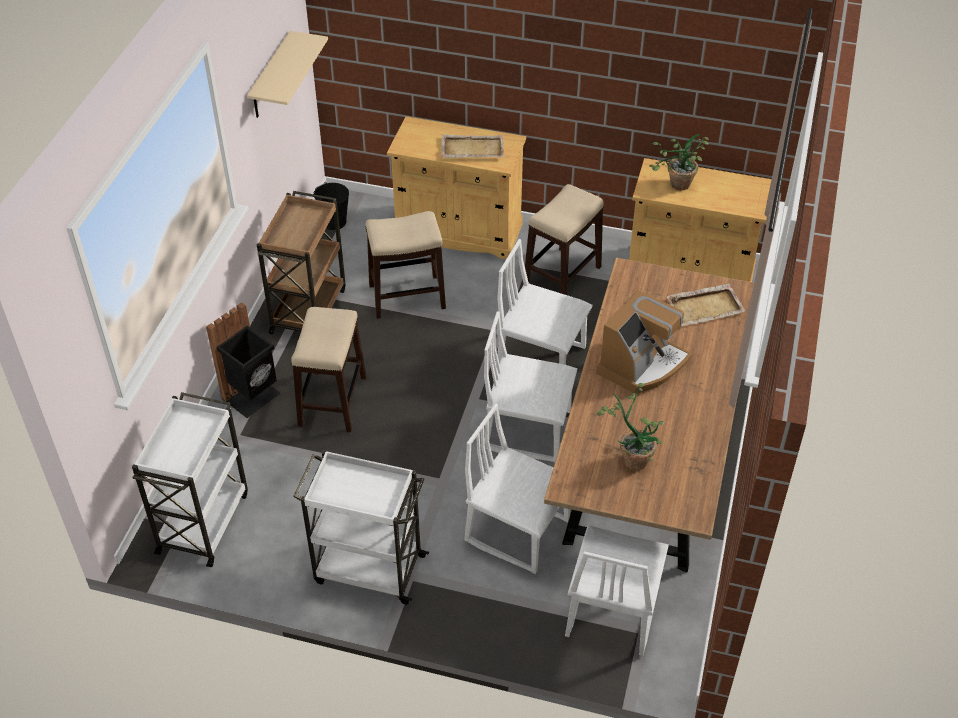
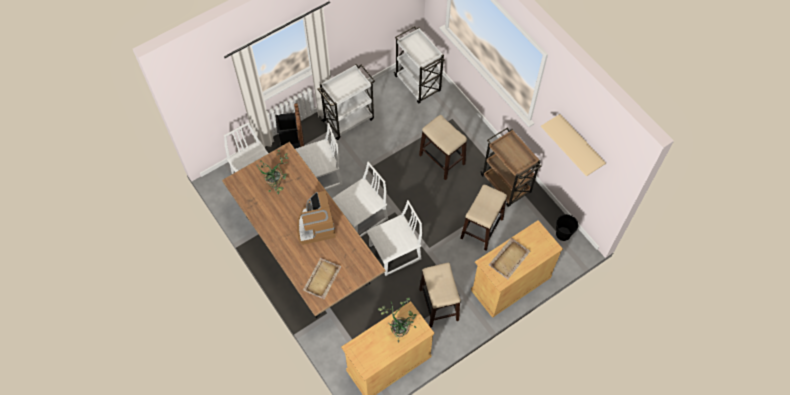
camera: 130 degrees right, 15 degrees up
black trash can [206,302,280,418] -> black trash can moved to [275,103,304,149]

